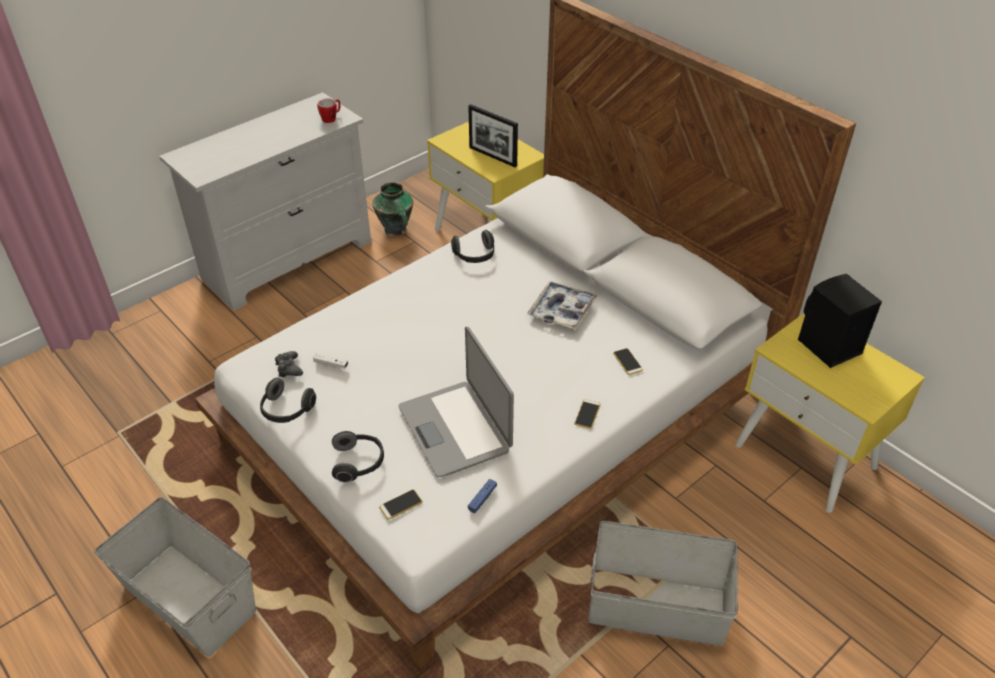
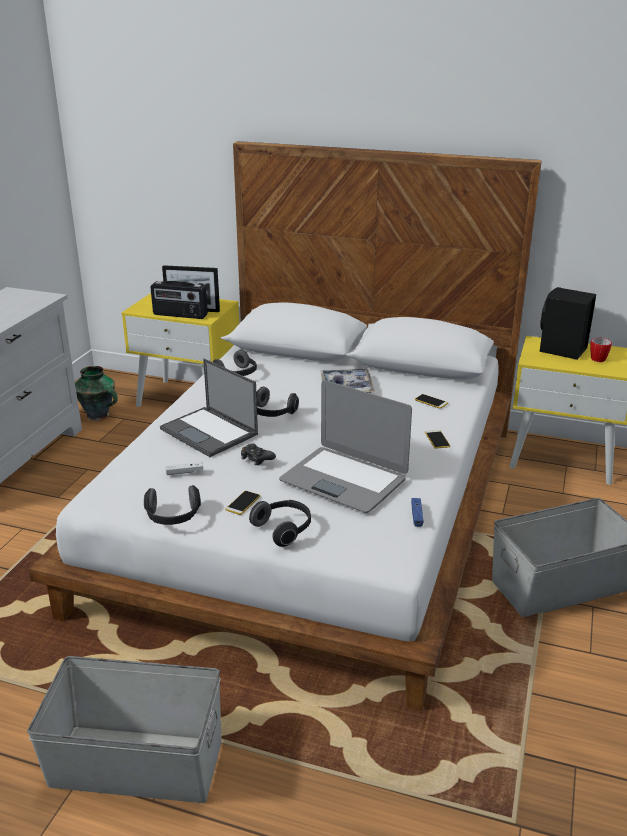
camera: 30 degrees left, 15 degrees down
black game controller [275,351,303,377] -> black game controller moved to [241,443,276,466]
mug [317,99,340,123] -> mug moved to [590,337,612,362]
phone [379,489,422,520] -> phone moved to [225,491,260,515]
none -> radio [150,281,208,319]
none -> laptop [160,358,258,457]
none -> headphones [256,387,299,417]

